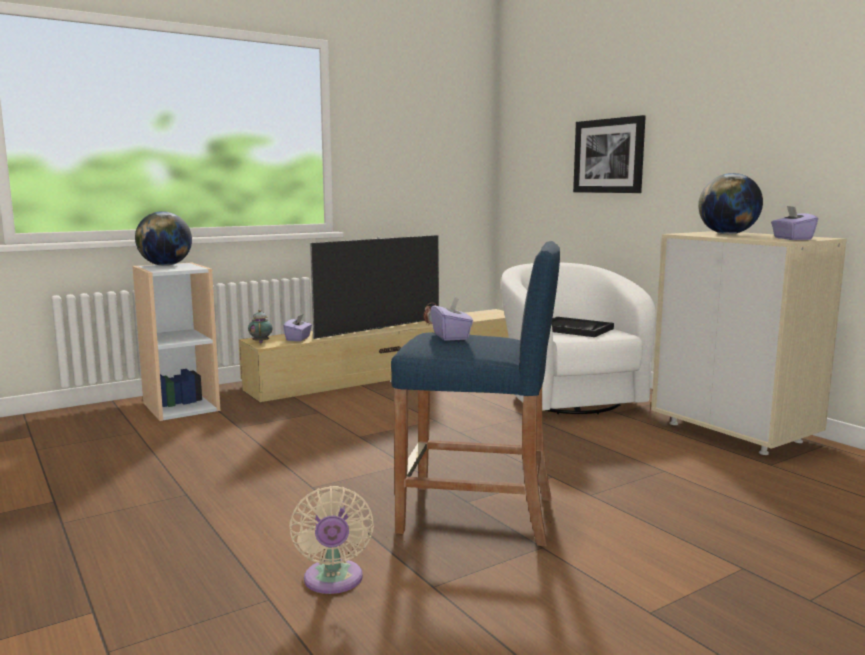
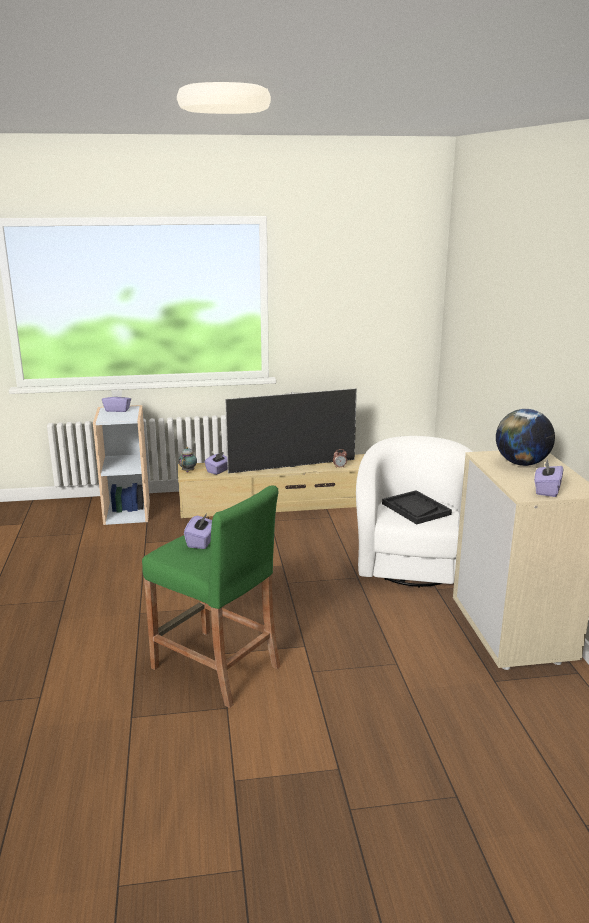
camera: 25 degrees right, 10 degrees up
globe [135,211,192,266] -> purple tissue box [102,390,131,412]
beige fan [289,486,374,594] -> none
blue stool [391,241,560,546] -> green stool [142,486,281,708]
picture [573,115,646,193] -> none

